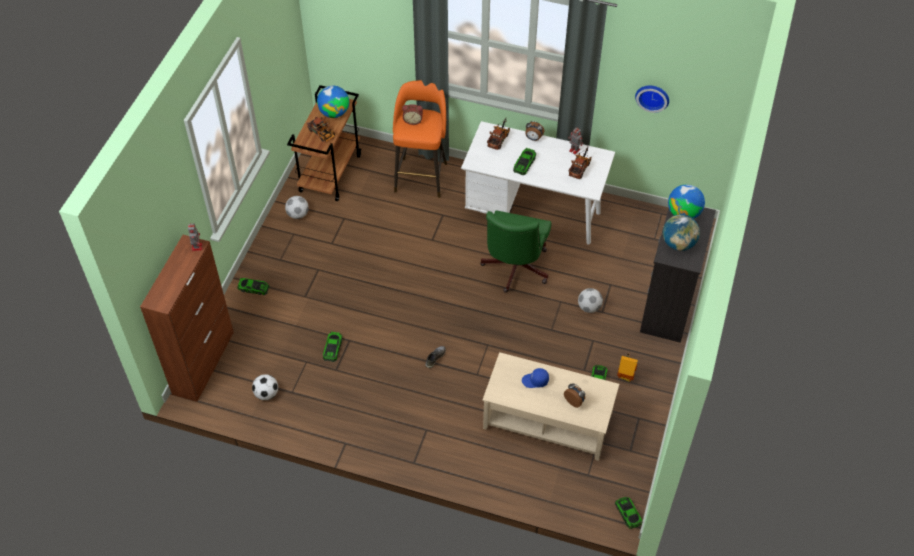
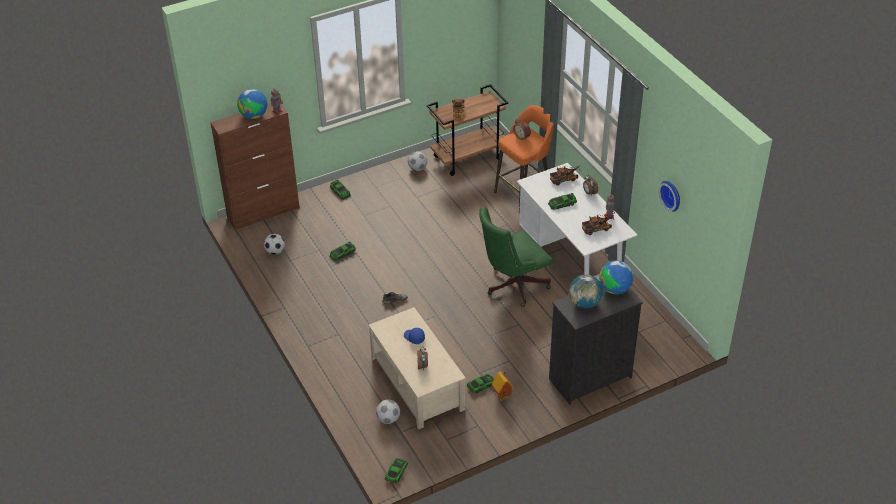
camera: 45 degrees right, 10 degrees down
globe [317,85,349,118] -> globe moved to [237,89,267,119]
football [578,288,603,313] -> football moved to [376,399,400,424]

